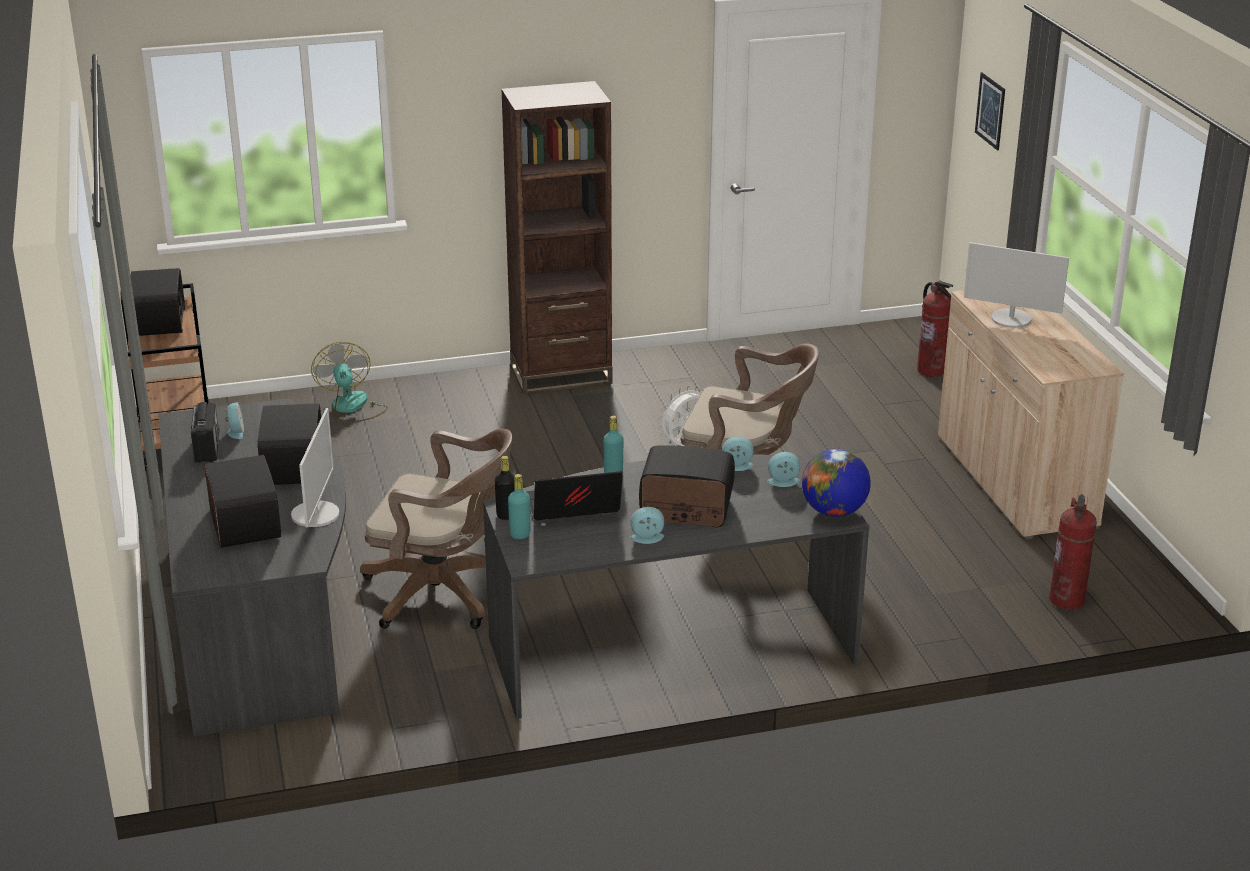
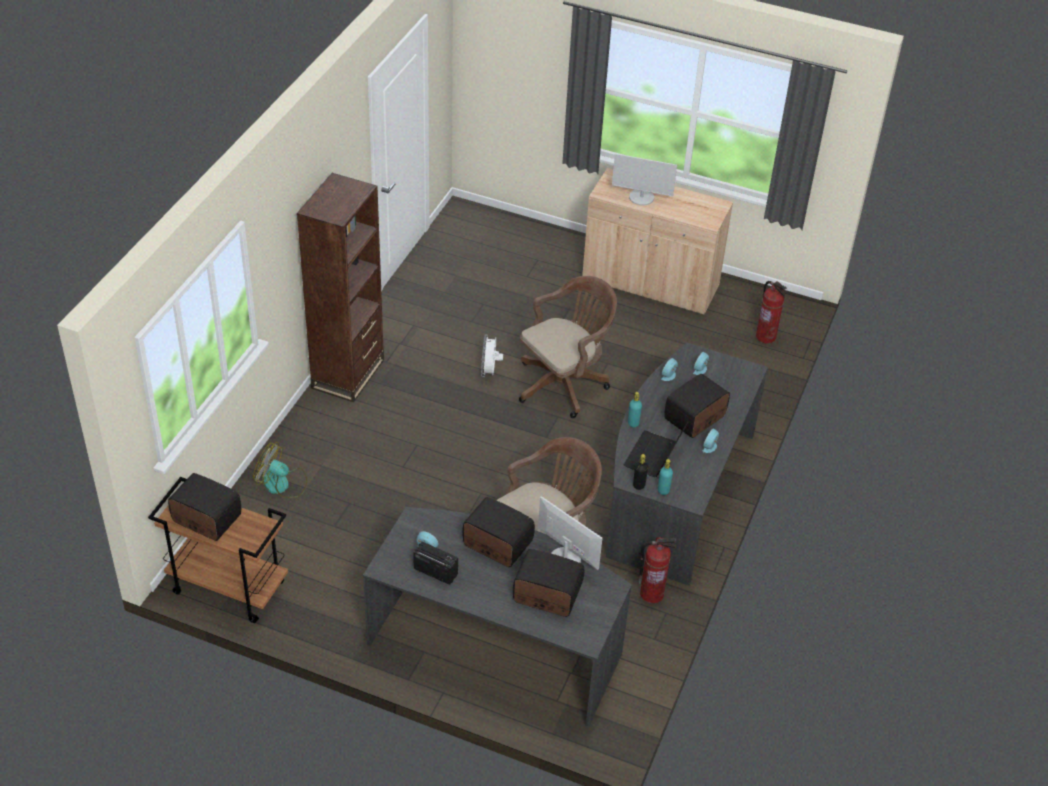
camera: 55 degrees left, 15 degrees up
globe [802,449,871,517] -> none
fire extinguisher [917,280,953,377] -> fire extinguisher moved to [638,537,676,603]
monitor [964,242,1069,328] -> monitor turned 45 degrees clockwise [612,154,677,206]
picture [975,73,1005,150] -> none

